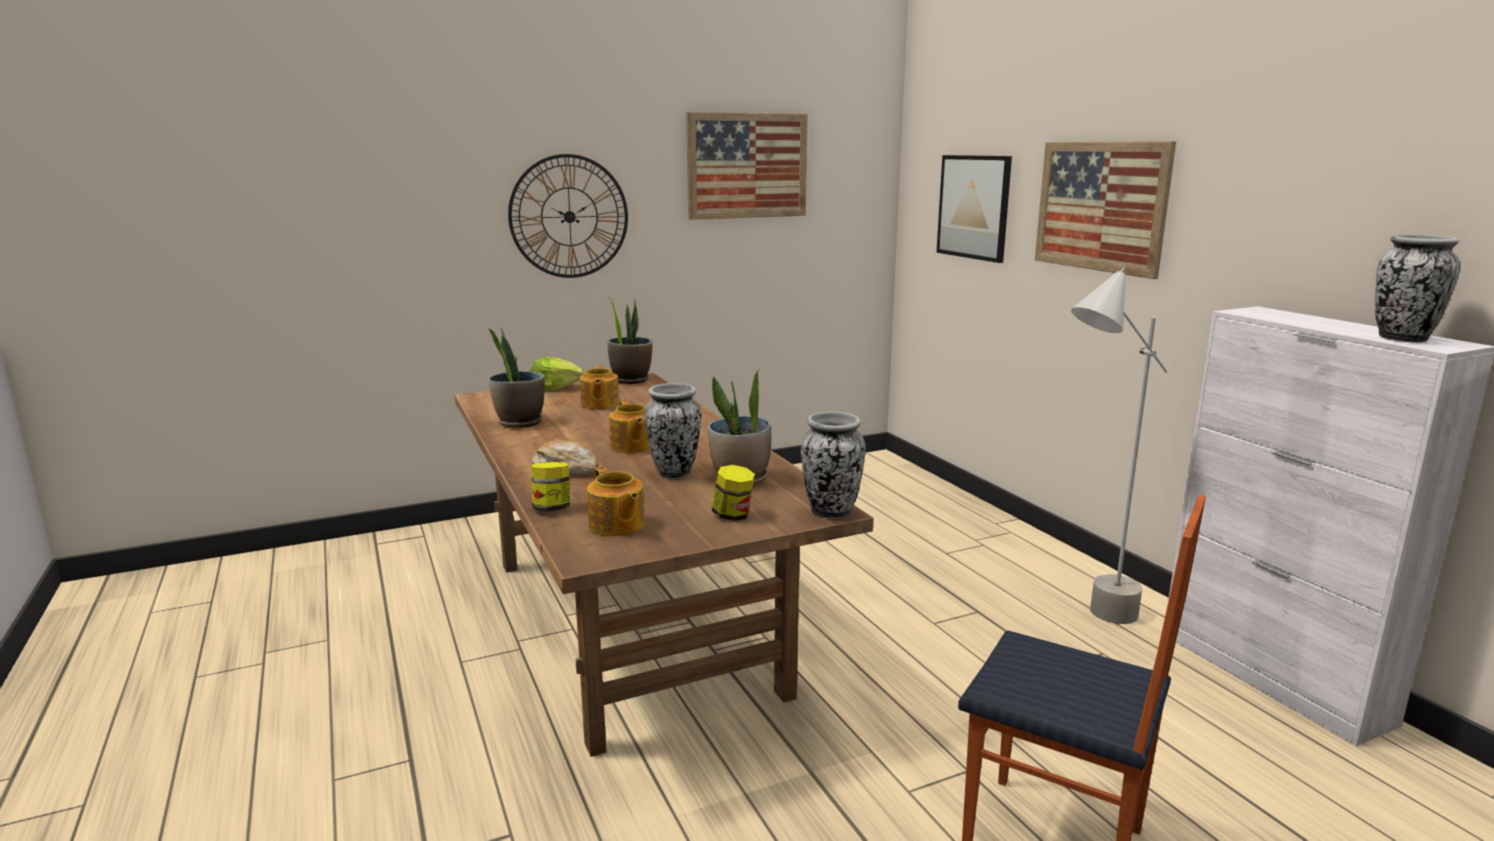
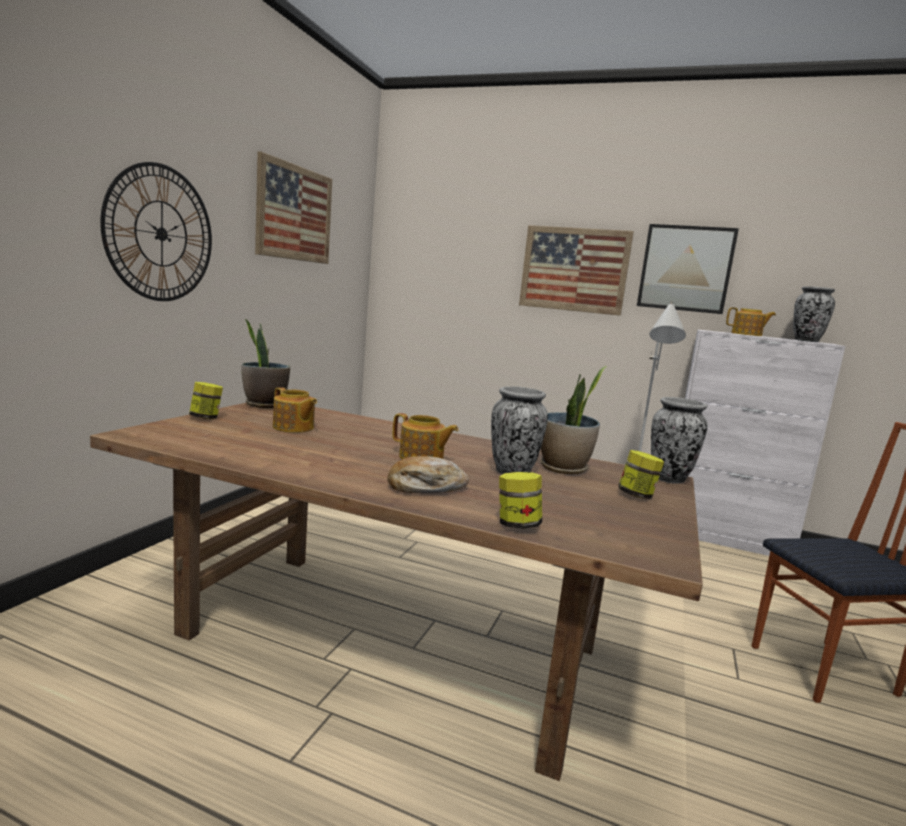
camera: 45 degrees left, 5 degrees down
potted plant [488,328,545,428] -> none
lettuce [531,357,584,390] -> jar [189,382,223,419]
teapot [587,467,645,536] -> teapot moved to [726,307,776,336]
picture [937,155,1012,263] -> picture moved to [637,224,739,314]

